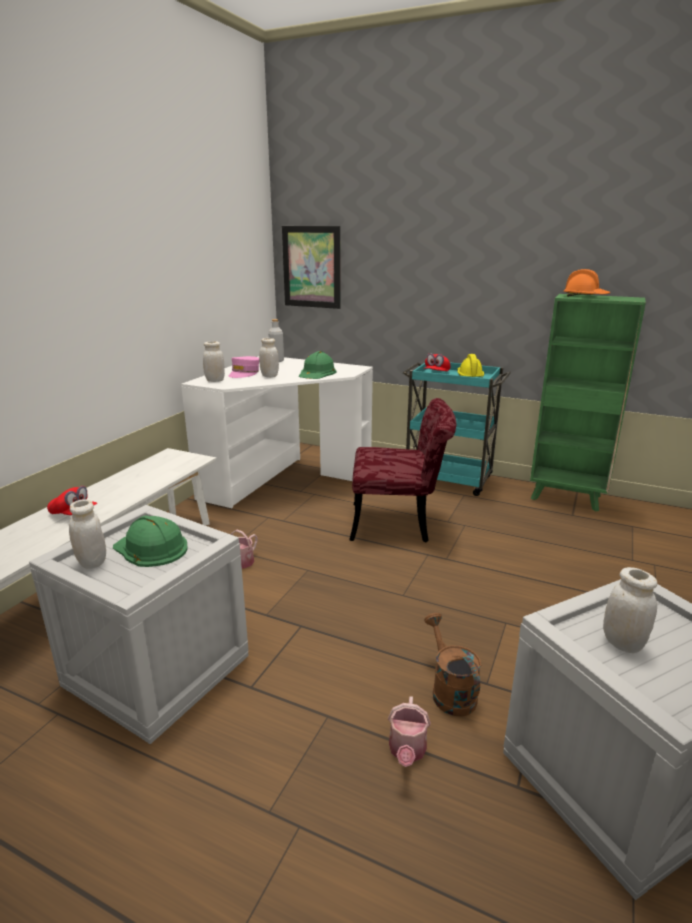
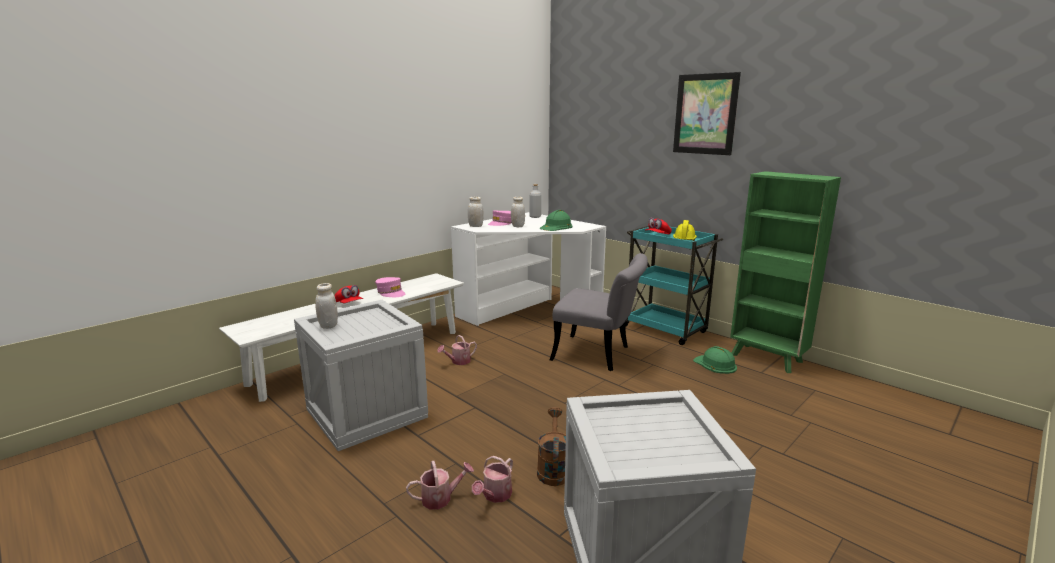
camera: 20 degrees right, 5 degrees down
green hard hat [113,515,188,567] -> green hard hat moved to [693,346,737,374]
picture [282,226,341,309] -> picture moved to [673,72,741,155]
red chair [350,398,457,542] -> grey chair [550,253,648,371]
orange hard hat [564,269,610,296] -> none
white jar [603,567,657,653] -> none
none -> pink cap [375,277,405,297]
none -> watering can [406,461,474,509]

